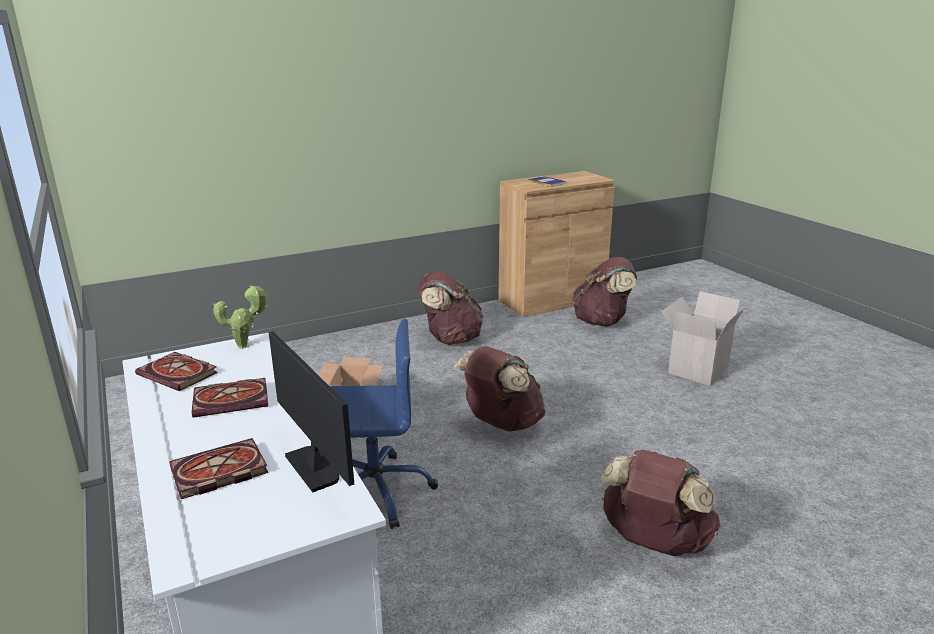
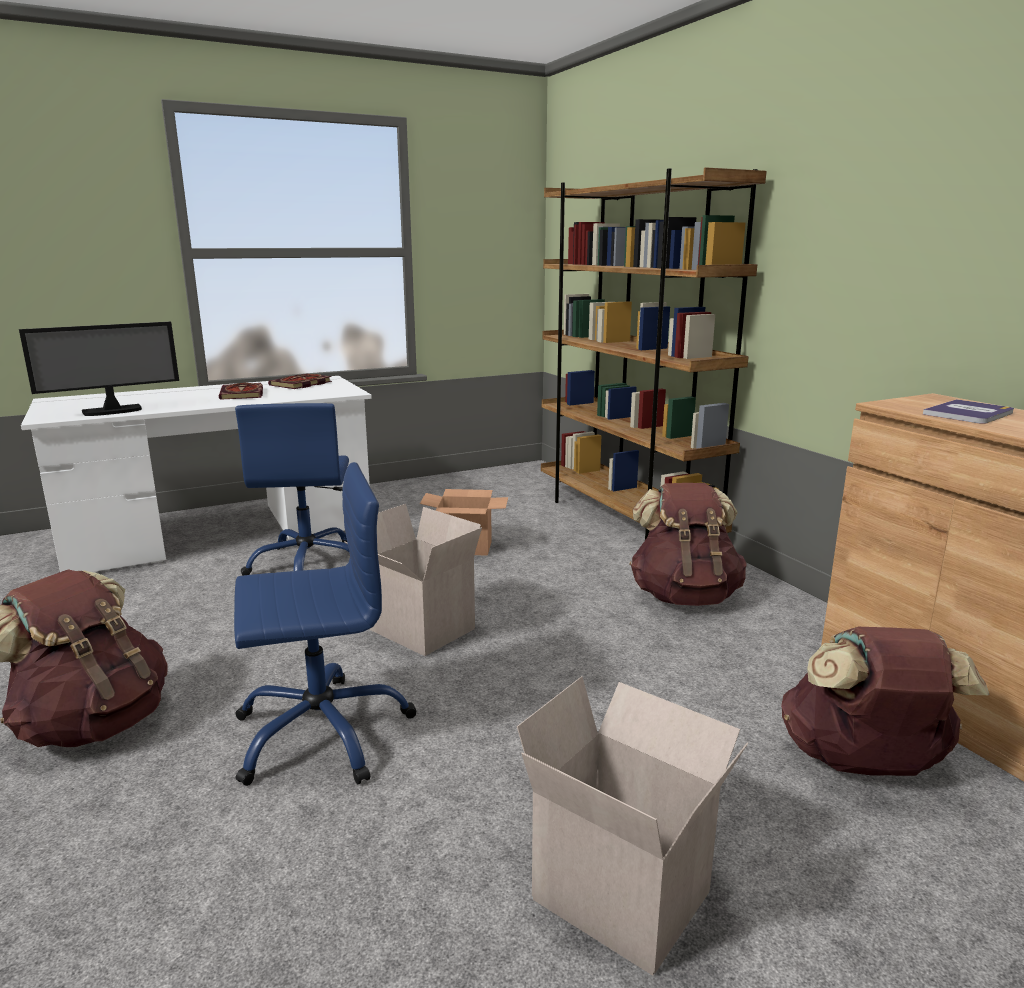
camera: 90 degrees right, 5 degrees down
book [169,438,268,499] -> none
potted plant [213,285,268,349] -> none
brown backpack [454,346,545,431] -> cardboard box [344,504,482,656]
none -> blue office chair [234,462,417,786]
none -> brown bookcase [541,167,767,540]

